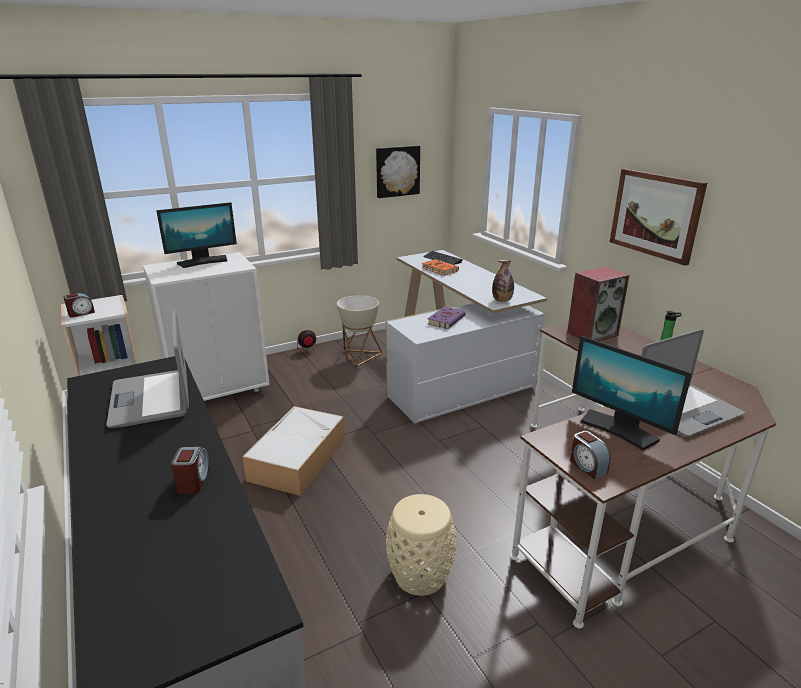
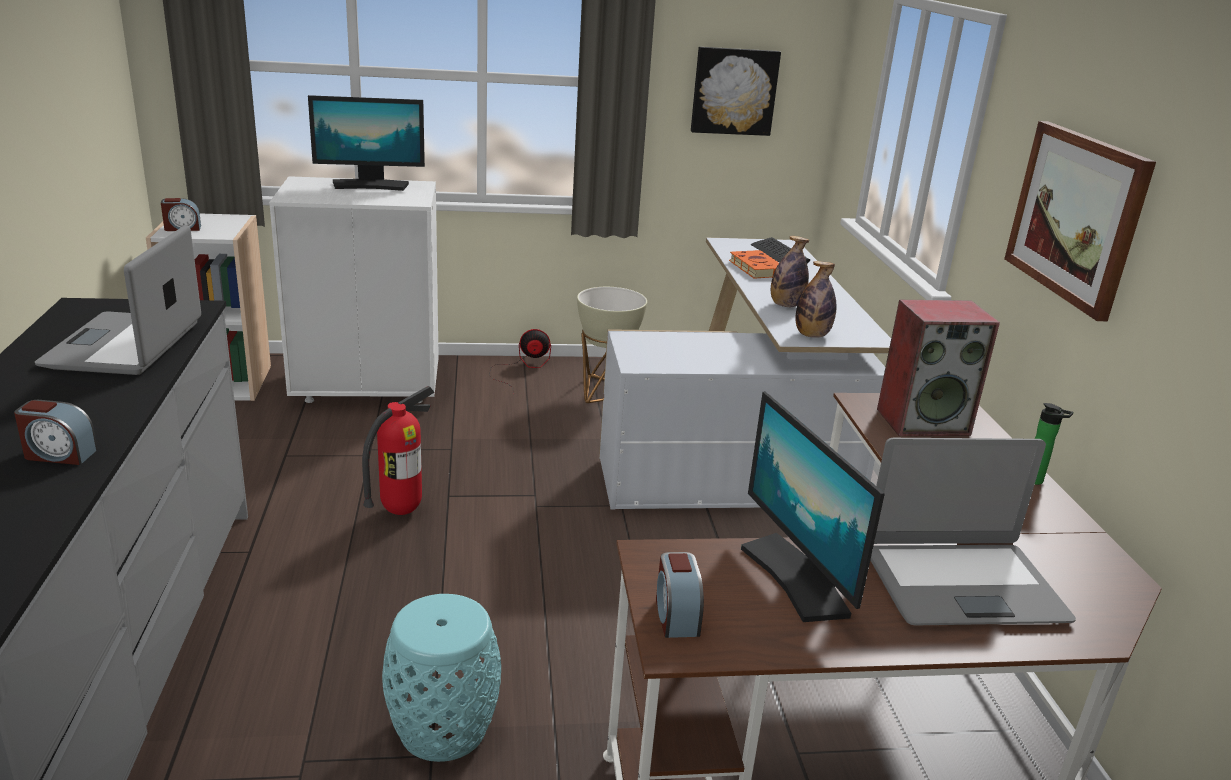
camera: 20 degrees right, 0 degrees up
alarm clock [171,447,210,494] -> alarm clock turned 75 degrees clockwise [14,400,98,465]
storage box [243,406,345,496] -> fire extinguisher [362,386,434,515]
beige stool [386,494,456,596] -> turquoise stool [382,594,501,762]
purple book [428,307,466,329] -> none
none -> bottle [771,236,809,307]

